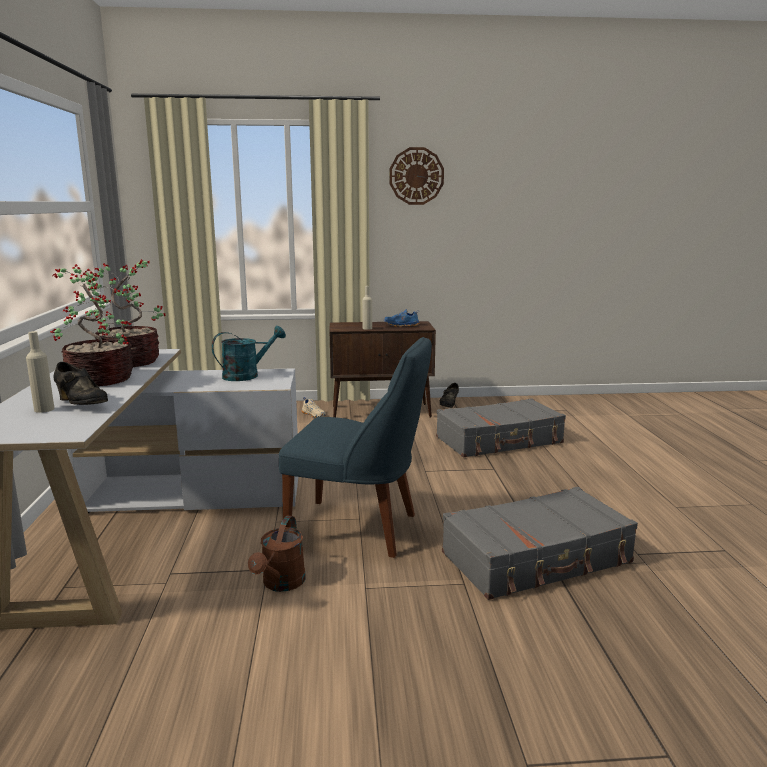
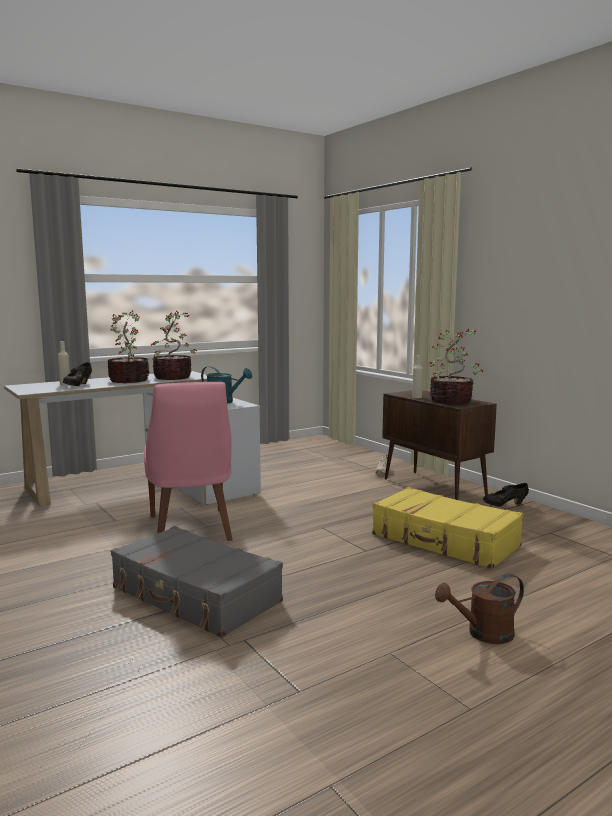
camera: 60 degrees right, 5 degrees down
brown watering can [248,516,306,592] -> brown watering can moved to [435,574,524,644]
blue chair [279,337,432,558] -> pink chair [144,382,233,541]
blue shoe [383,309,420,327] -> potted plant [429,328,483,404]
wall clock [389,147,444,205] -> none
grey suitcase [436,398,566,458] -> yellow suitcase [372,487,523,569]

